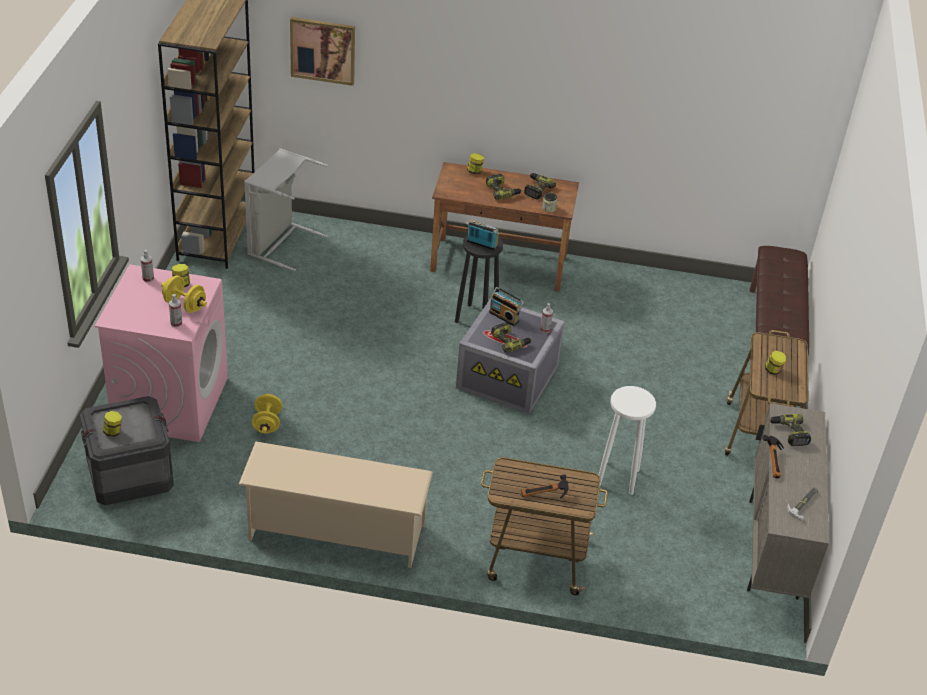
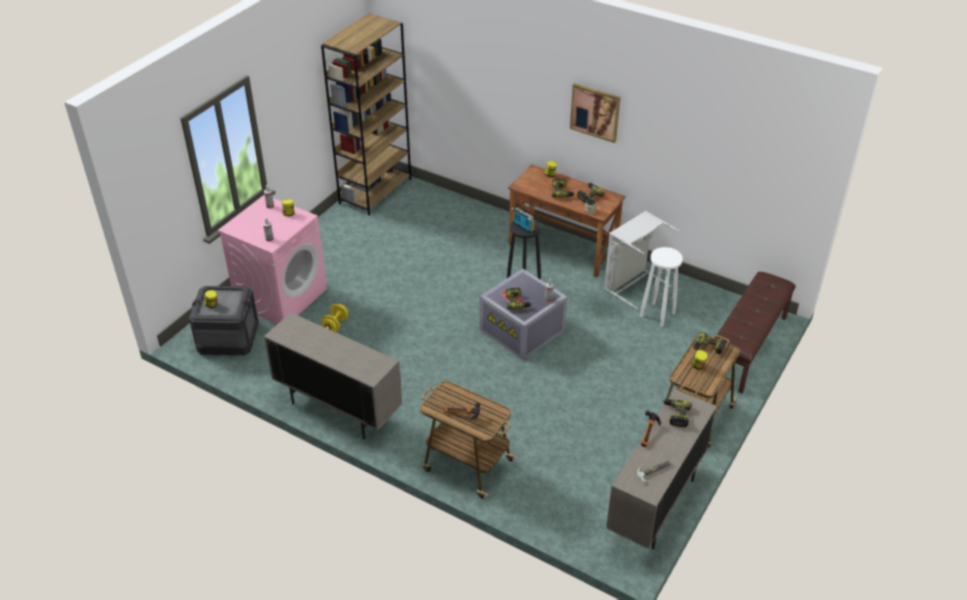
camera: 25 degrees right, 0 degrees up
yellow dumbbell [161,275,207,313] -> none
beige shoe rack [238,442,433,568] -> beige cabinet [264,313,402,439]
grey laundry basket [244,148,328,271] -> grey laundry basket moved to [604,211,680,309]
picture [290,17,355,86] -> picture moved to [570,83,621,143]
radio [489,287,525,326] -> none
white stool [599,386,656,495] -> white stool moved to [640,247,683,327]
none -> power drill [693,332,726,354]

